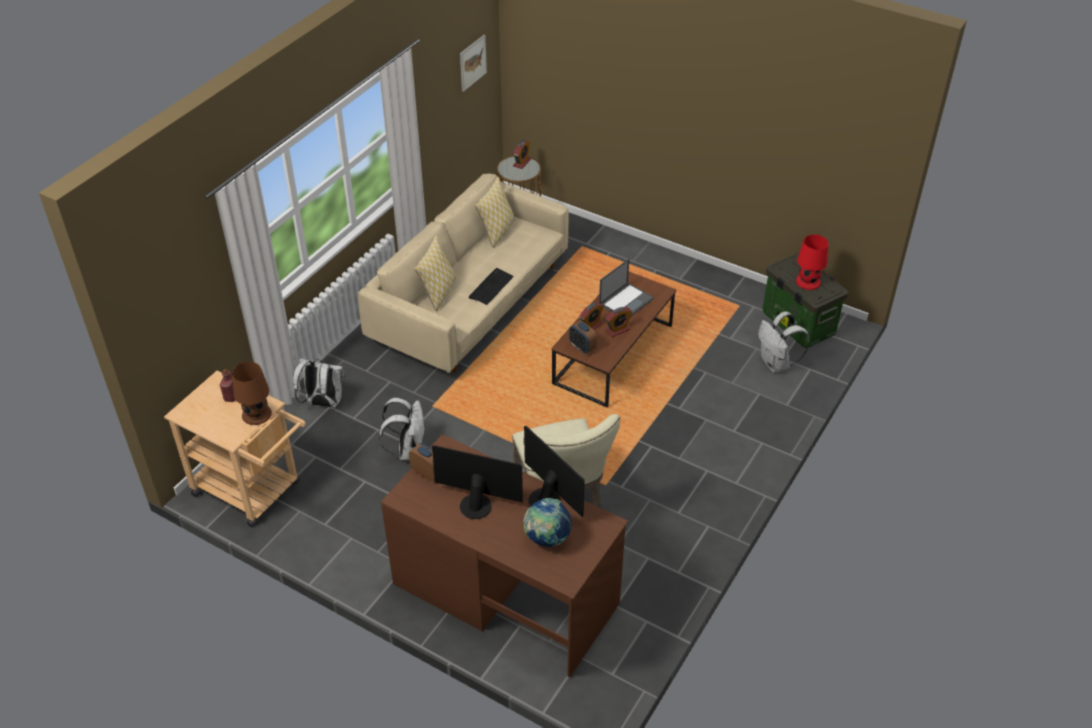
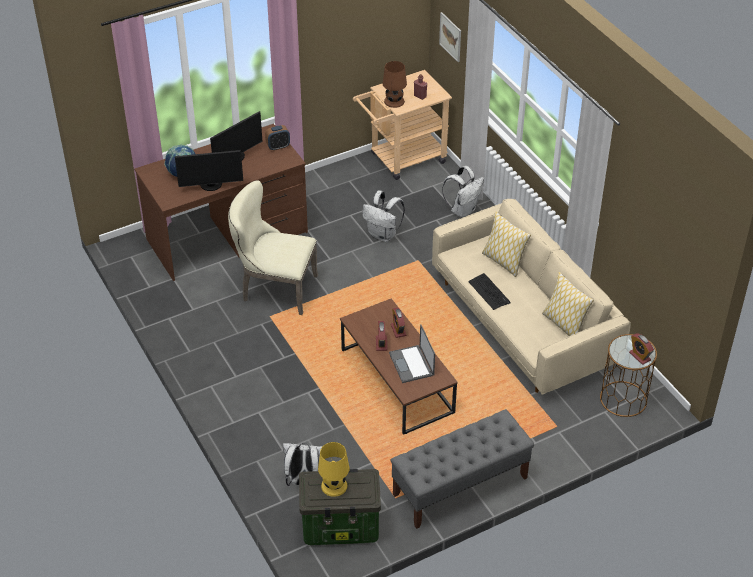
camera: 120 degrees right, 0 degrees up
picture [460,35,487,92] -> picture moved to [439,12,461,62]
alarm clock [569,321,597,354] -> none
red table lamp [796,235,829,290] -> yellow table lamp [318,442,349,497]
none -> grey bench [390,409,534,529]

